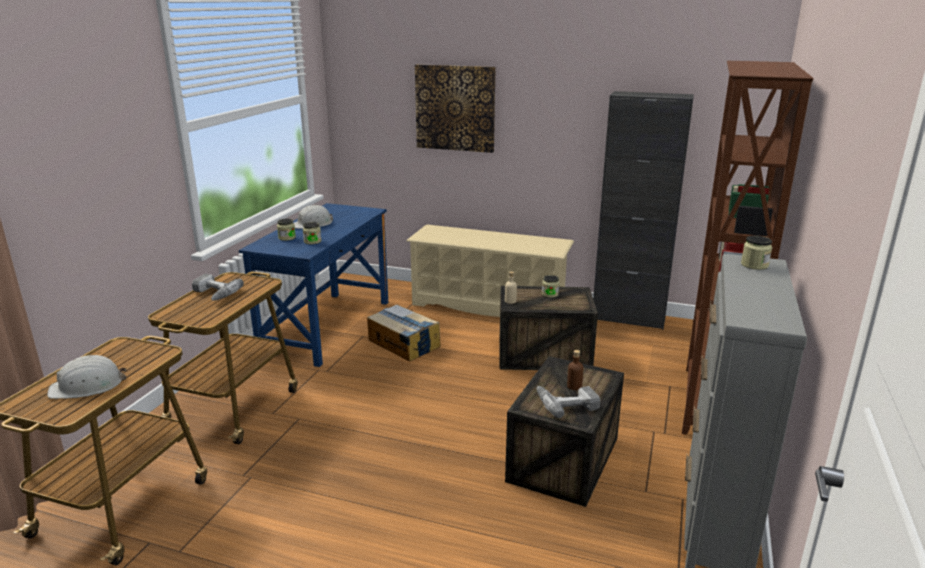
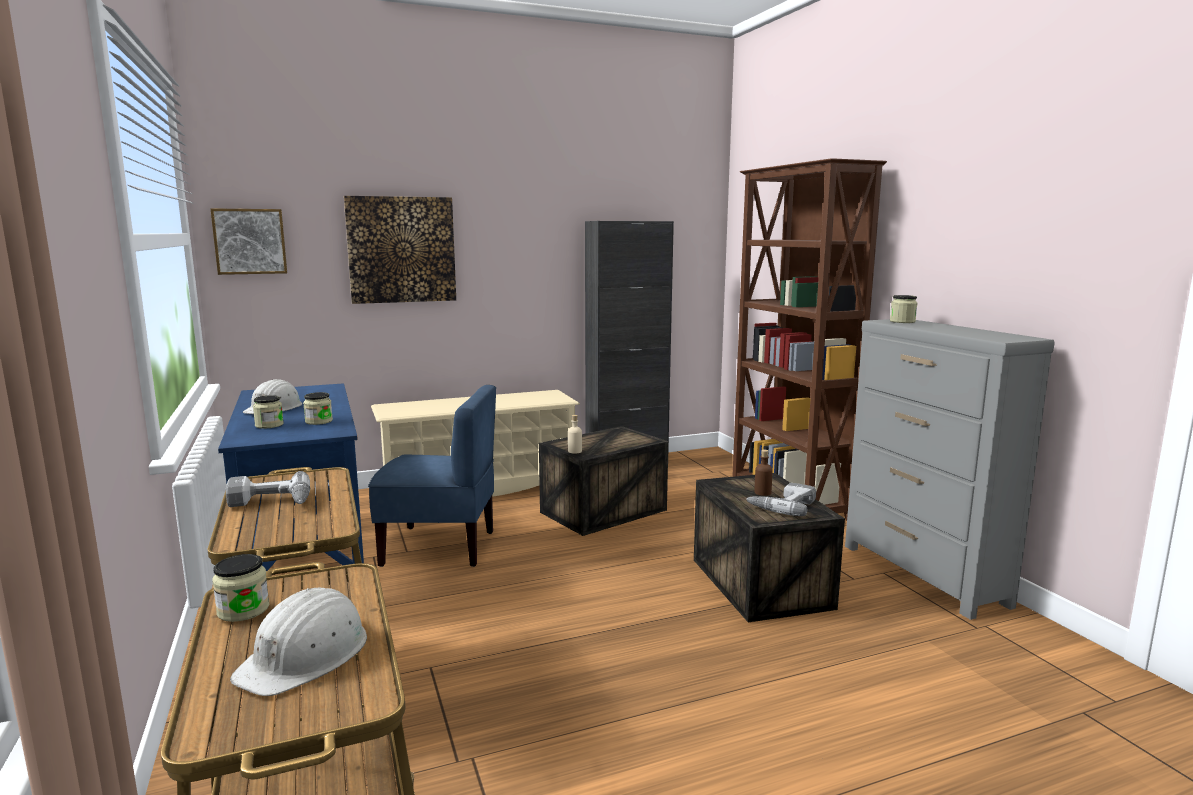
camera: 40 degrees left, 10 degrees down
cardboard box [367,305,440,361] -> blue chair [368,385,496,567]
jar [542,275,559,298] -> jar moved to [212,554,269,622]
none -> picture [210,208,287,275]

